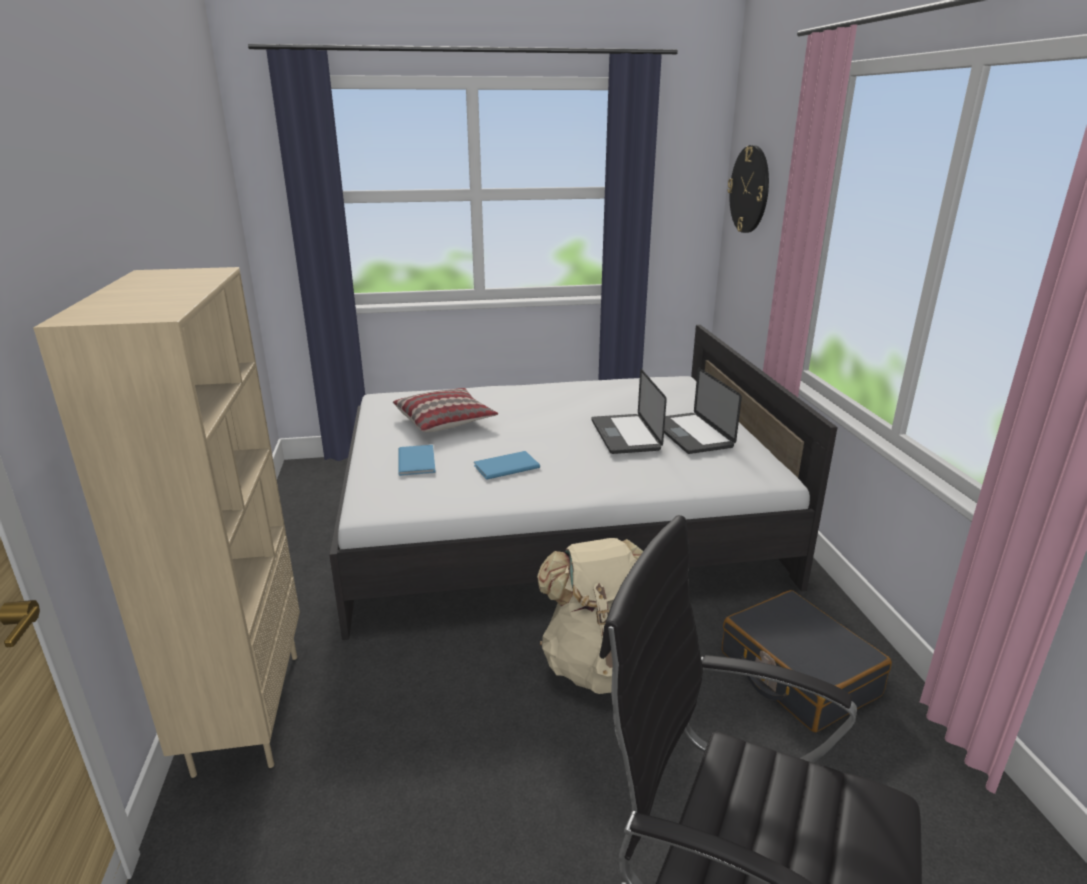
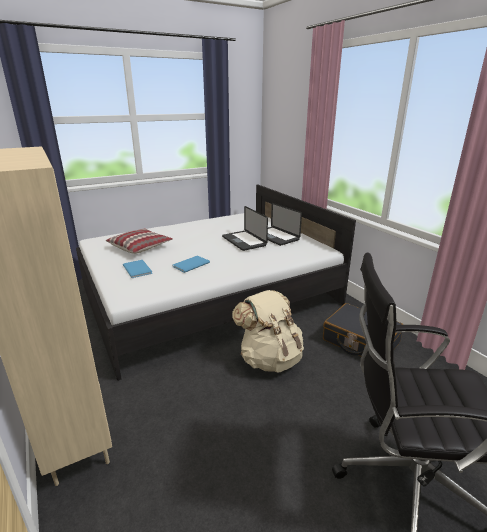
camera: 20 degrees left, 0 degrees up
wall clock [727,145,769,233] -> none

